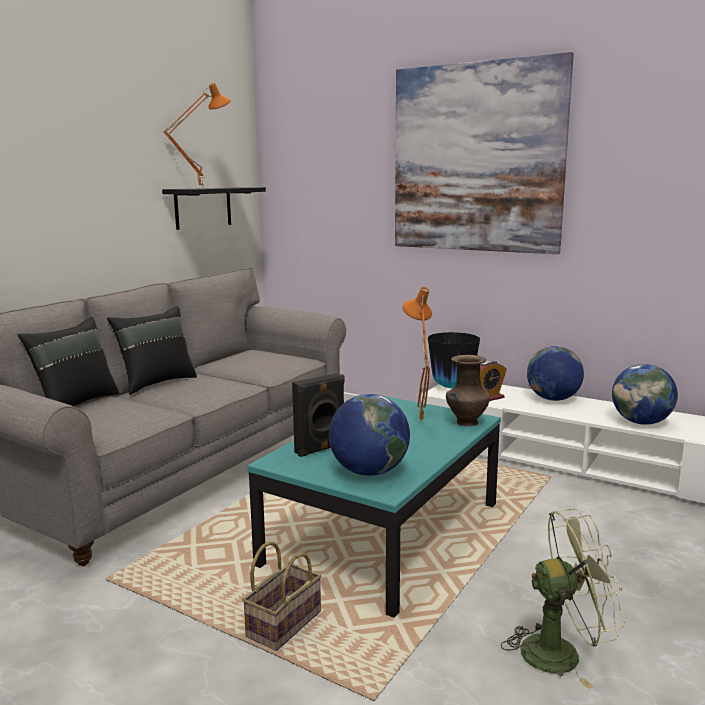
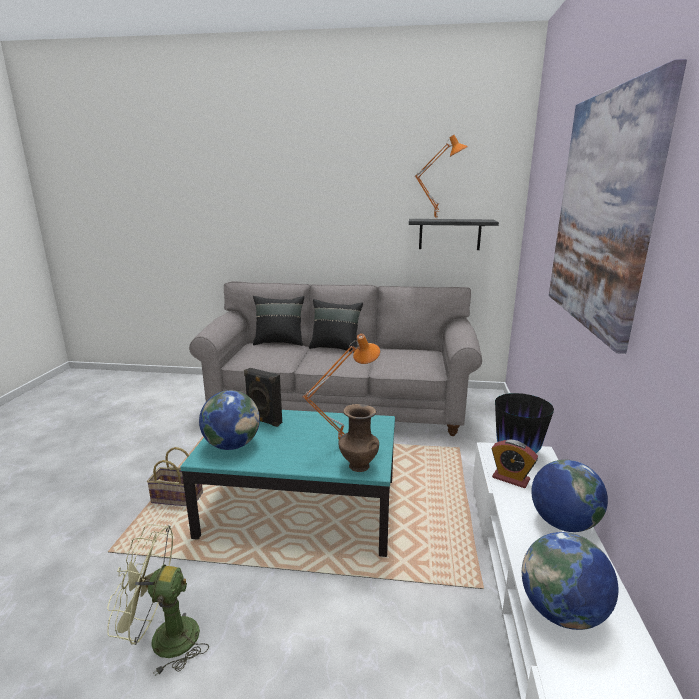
camera: 65 degrees right, 5 degrees up
green fan [501,508,626,689] -> green fan turned 120 degrees clockwise [107,524,209,676]

